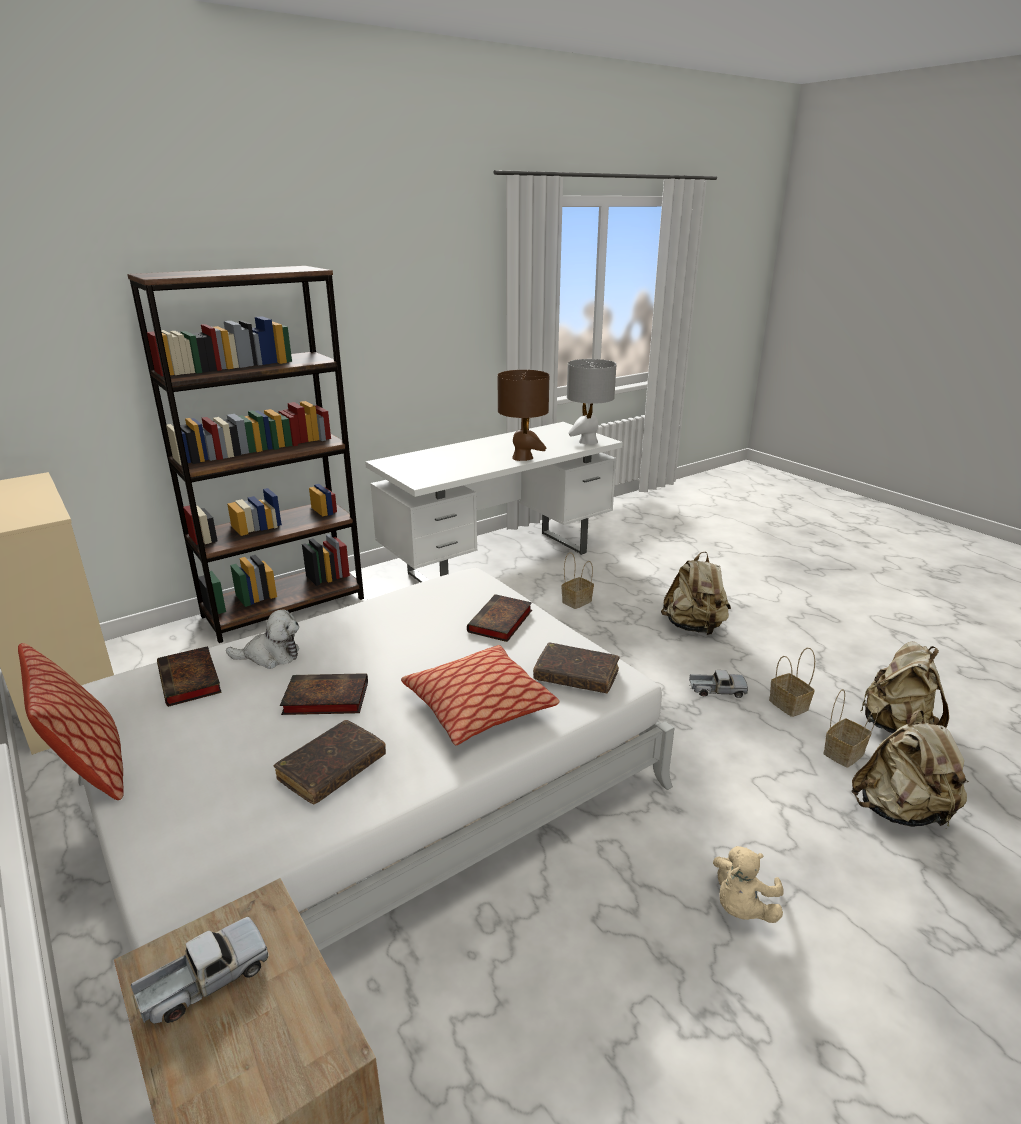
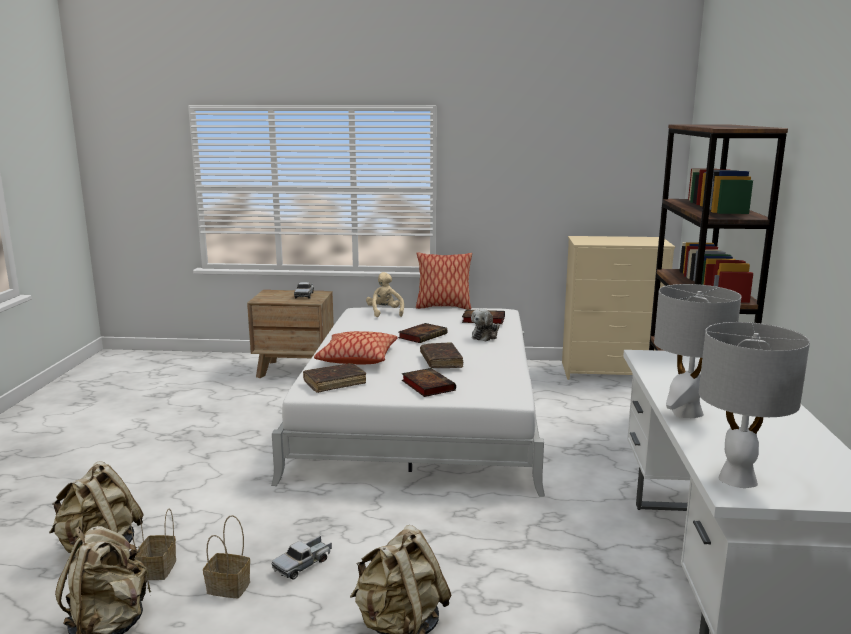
camera: 130 degrees right, 10 degrees down
brown book [274,720,386,804] -> brown book moved to [420,342,463,368]
brown table lamp [498,370,549,461] -> grey table lamp [654,284,741,418]
basket [561,552,594,609] -> none
beige plush toy [713,846,784,923] -> beige plush toy moved to [366,272,404,317]

